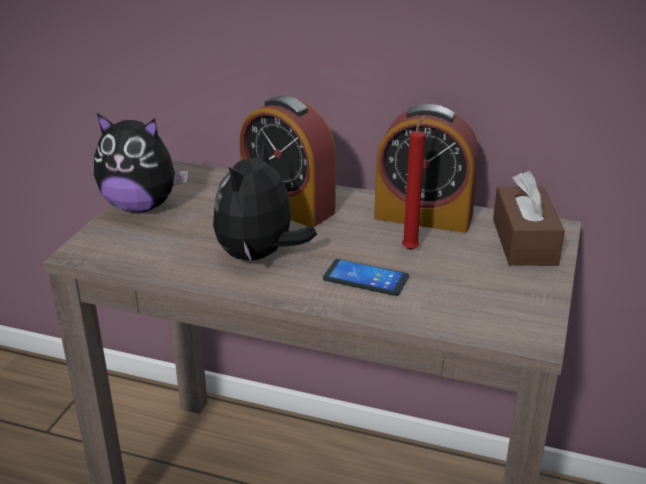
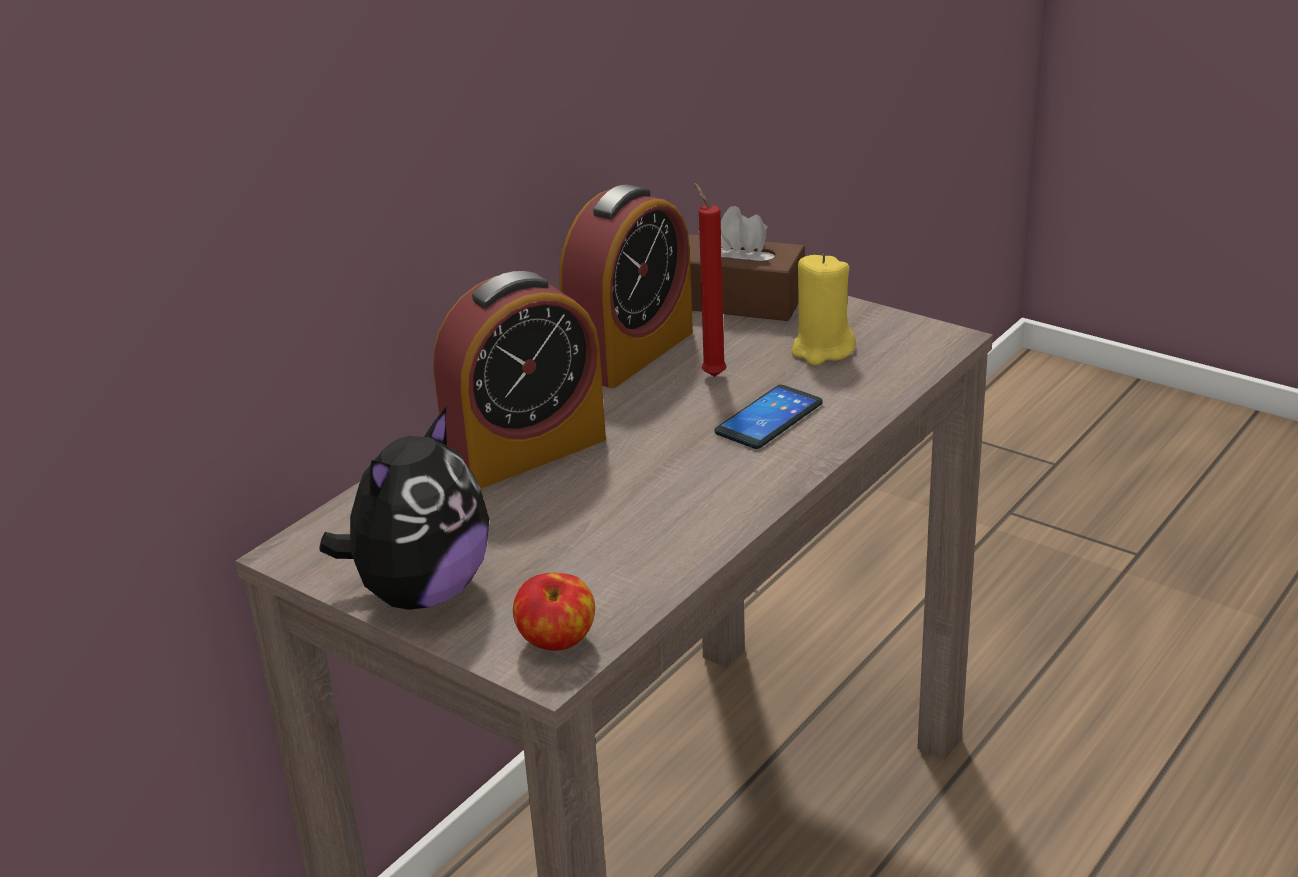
camera: 70 degrees left, 0 degrees up
plush toy [213,142,317,262] -> none
none -> apple [513,573,595,651]
none -> yellow candle [791,254,856,365]

